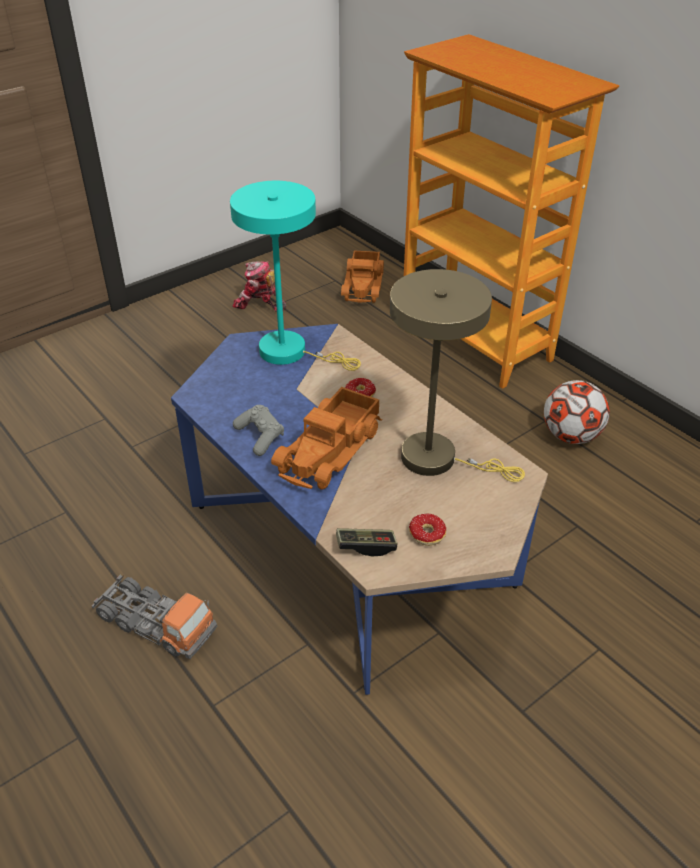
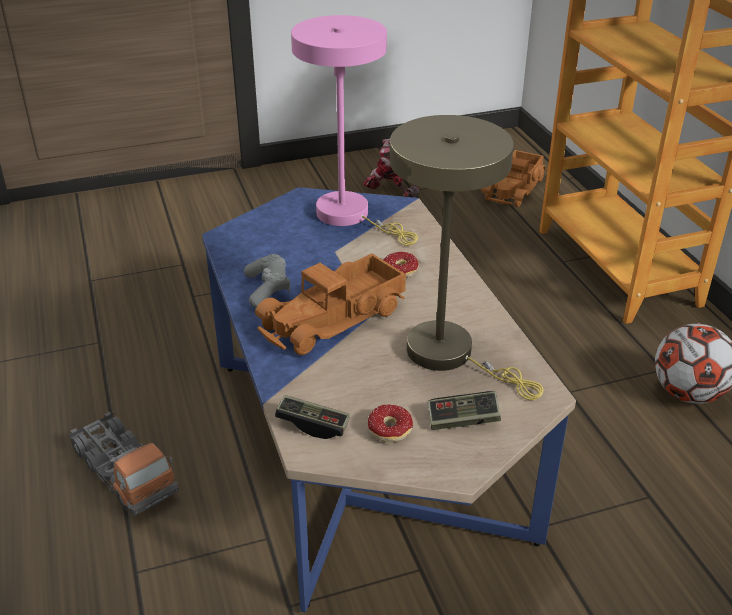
camera: 20 degrees right, 5 degrees down
turquoise table lamp [230,181,361,371] -> pink table lamp [291,15,418,246]
none -> game controller [428,391,501,430]

